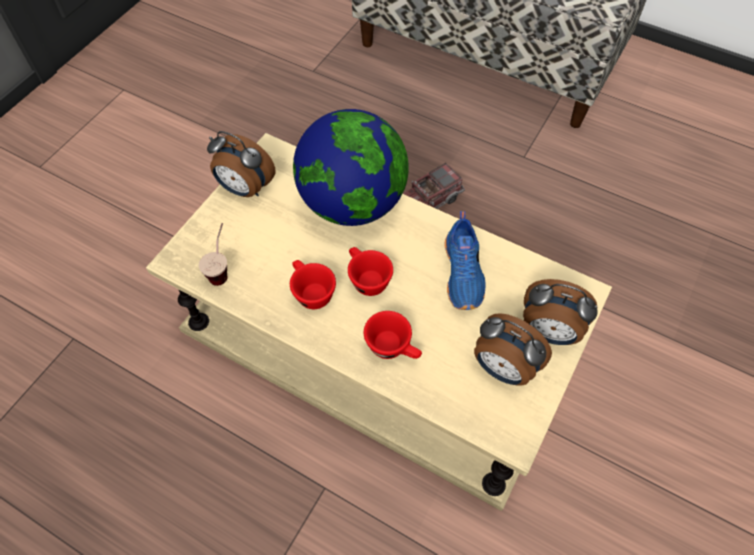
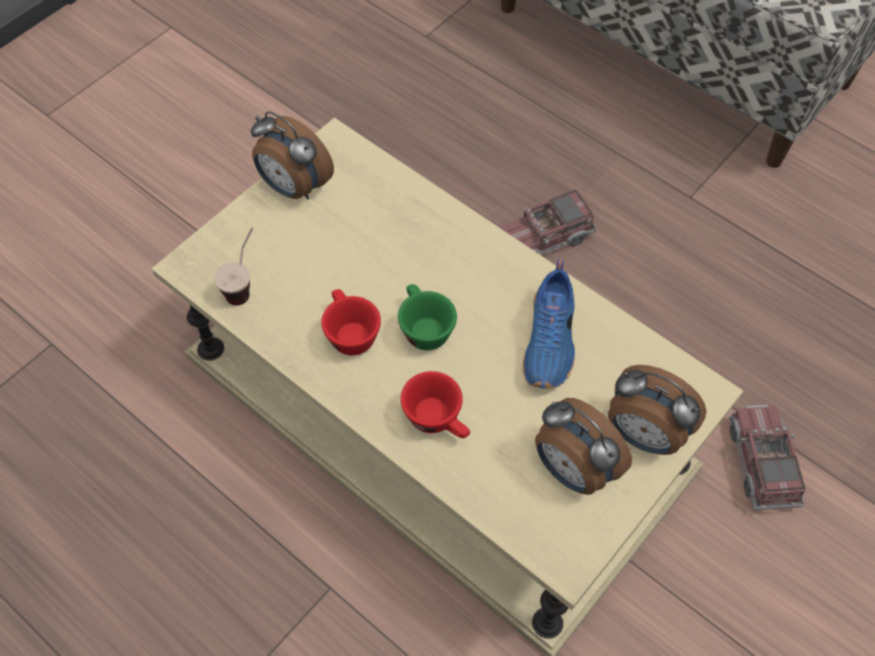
camera: 10 degrees right, 0 degrees up
globe [293,109,409,226] -> none
red cup [348,247,393,296] -> green cup [398,284,457,350]
none -> toy truck [729,404,806,510]

